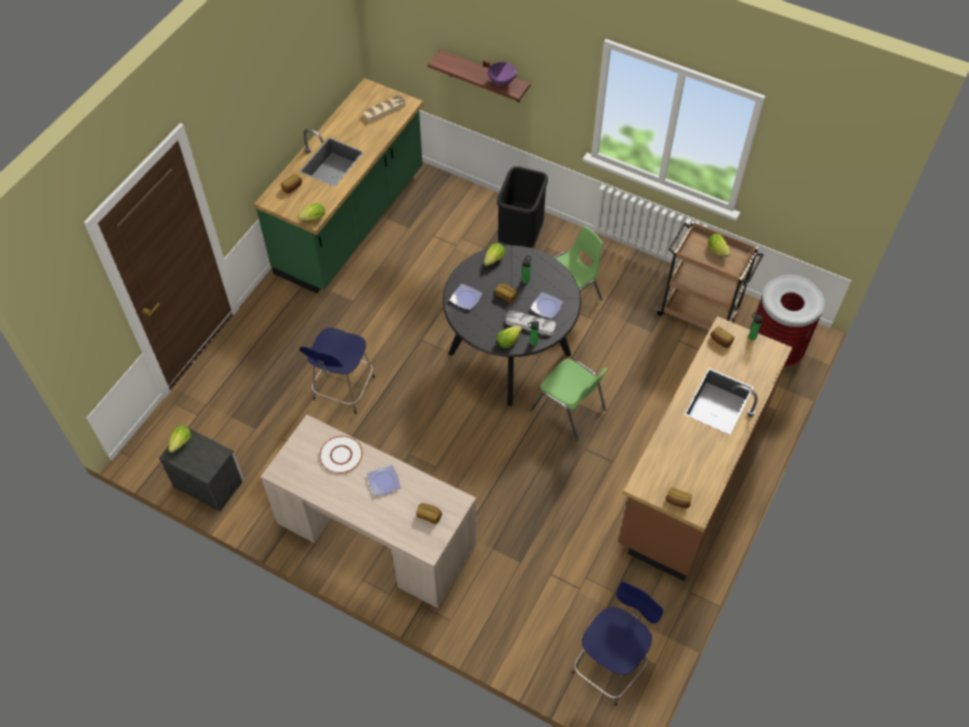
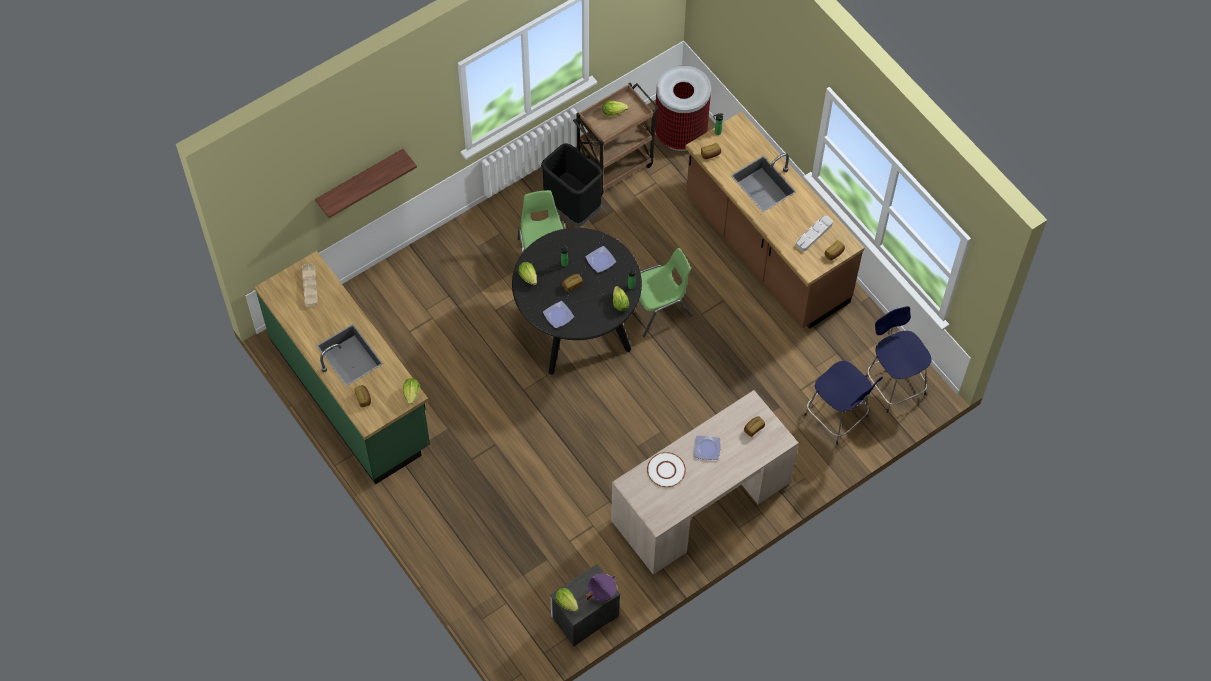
camera: 65 degrees left, 5 degrees up
blue stool [299,328,375,414] -> blue stool moved to [804,361,883,445]
purple cooking pot [483,60,518,86] -> purple cooking pot moved to [585,574,617,602]
black trash can [497,166,548,248] -> black trash can moved to [541,143,603,227]
grey tray [506,310,556,336] -> grey tray moved to [796,215,833,251]

